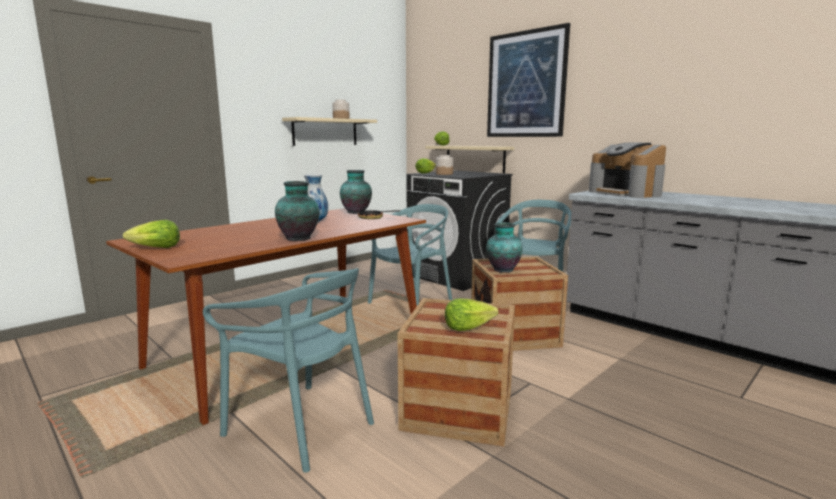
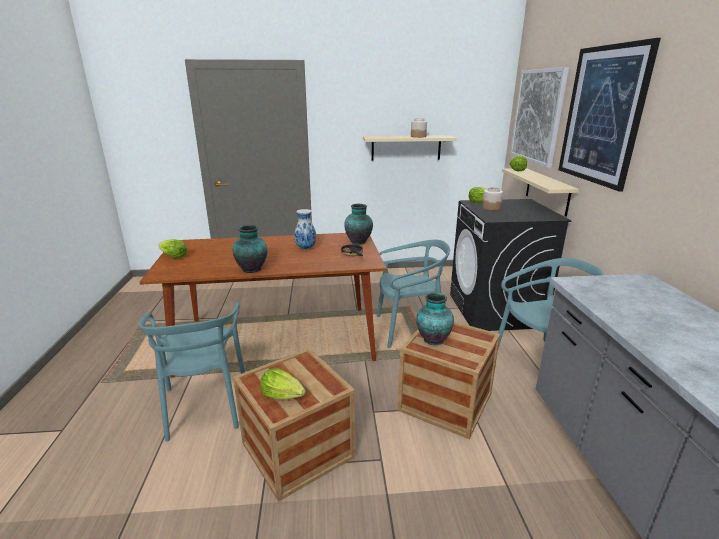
camera: 40 degrees right, 10 degrees up
coffee machine [589,143,666,198] -> none
none -> picture [510,67,569,168]

